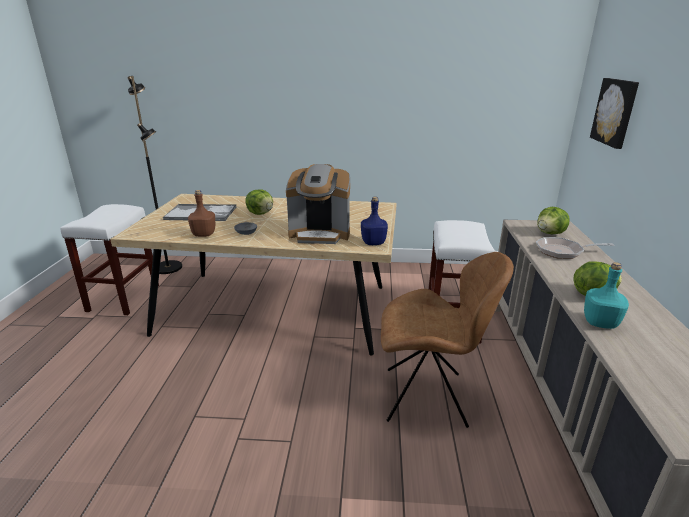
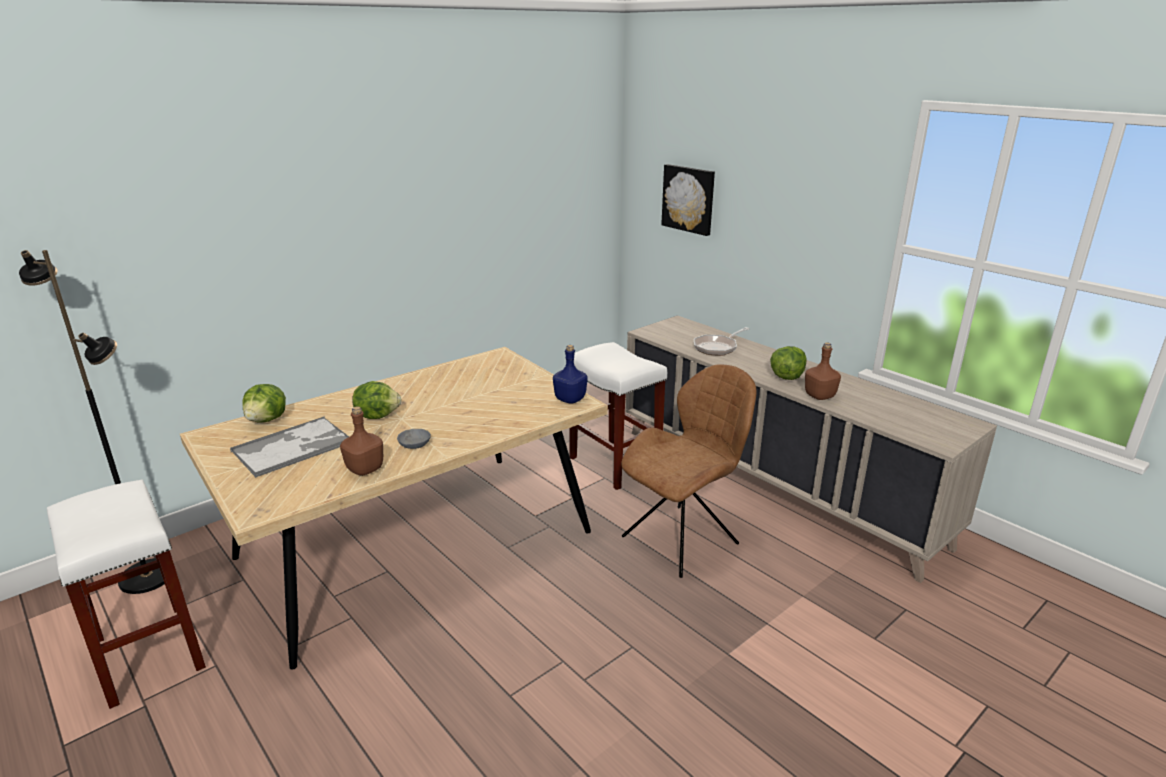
camera: 45 degrees left, 0 degrees up
coffee machine [286,164,350,244] -> none
lettuce [537,207,569,234] -> lettuce moved to [242,384,286,423]
turquoise bottle [584,262,629,329] -> brown bottle [805,342,841,400]

